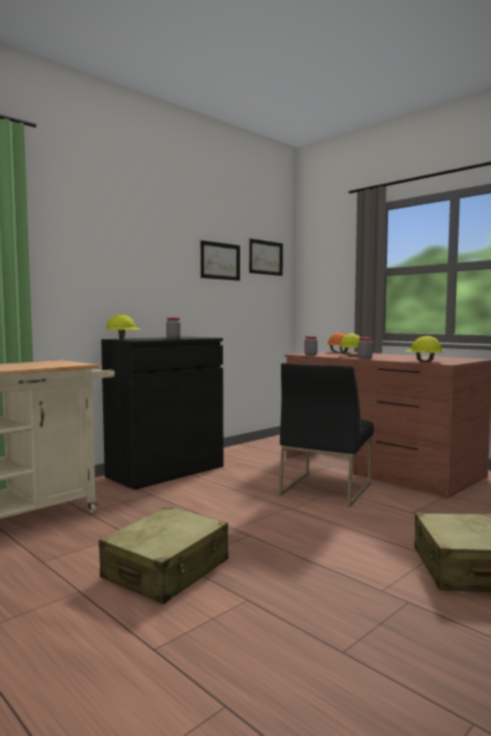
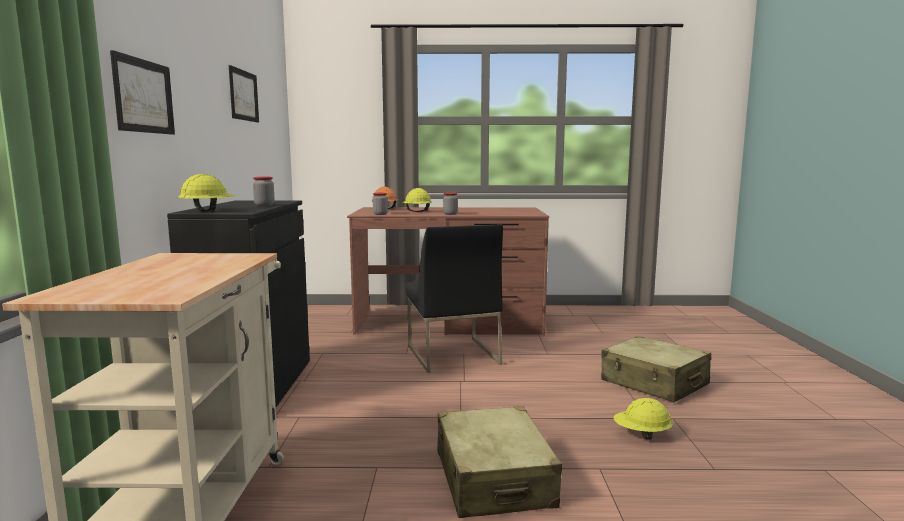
camera: 45 degrees left, 5 degrees up
picture [249,239,283,276] -> picture moved to [110,50,175,135]
yellow hard hat [406,336,443,362] -> yellow hard hat moved to [614,398,673,440]

